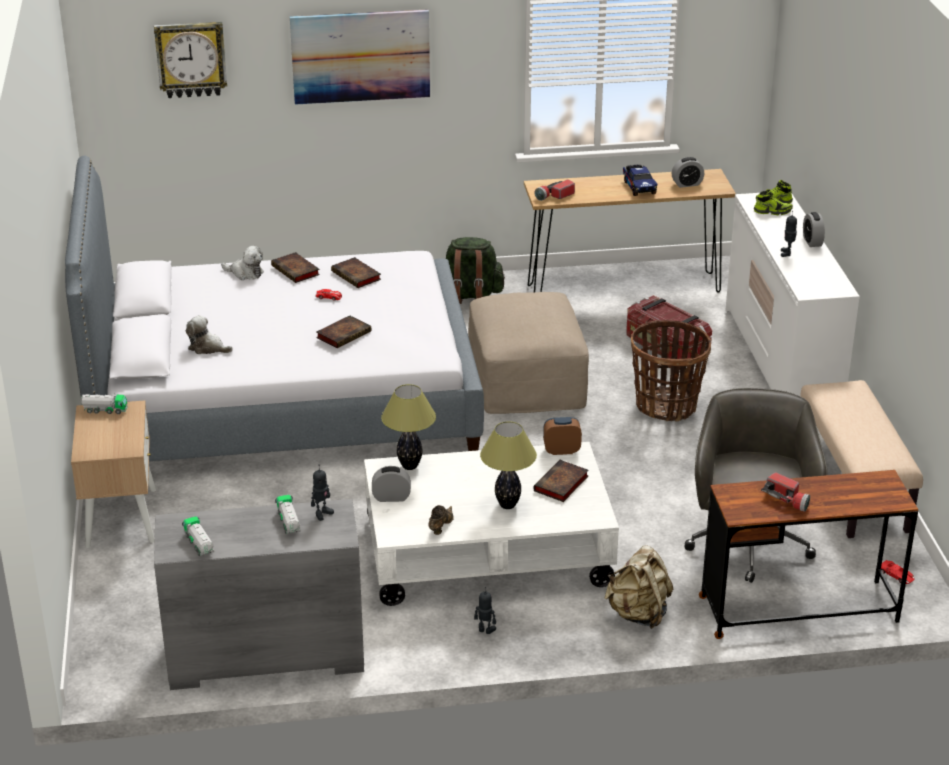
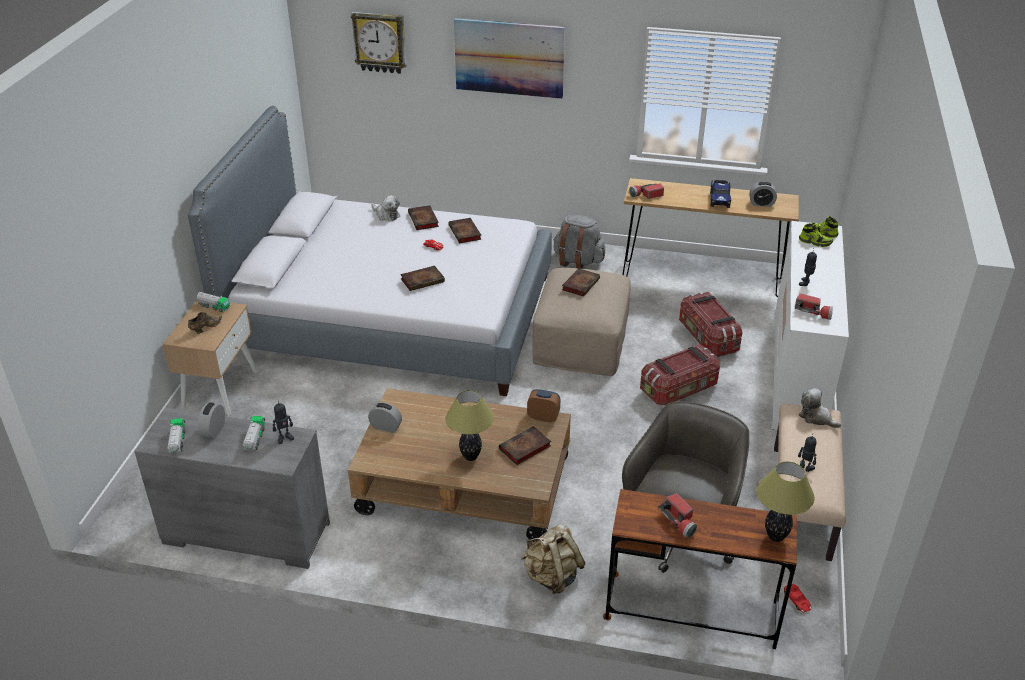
camera: 20 degrees right, 5 degrees up
plush toy [186,315,233,354] -> plush toy moved to [799,388,841,428]
white coffee table [364,442,619,606] -> brown coffee table [348,388,571,542]
table lamp [381,384,436,470] -> table lamp moved to [756,461,815,542]
brown shoe [429,505,454,535] -> brown shoe moved to [188,312,222,334]
green backpack [446,237,505,304] -> grey backpack [553,215,605,269]
toy robot [474,587,496,634] -> toy robot moved to [798,435,817,472]
basket [631,320,711,422] -> storage box [640,344,721,405]
alarm clock [803,212,825,247] -> alarm clock moved to [198,403,225,439]
none -> book [562,268,600,296]
none -> flashlight [795,293,833,320]

